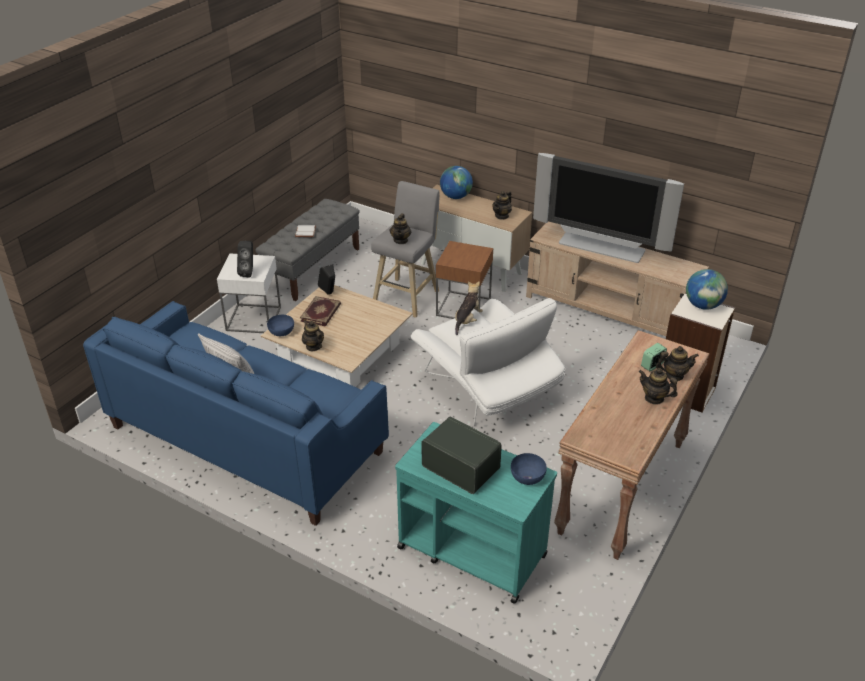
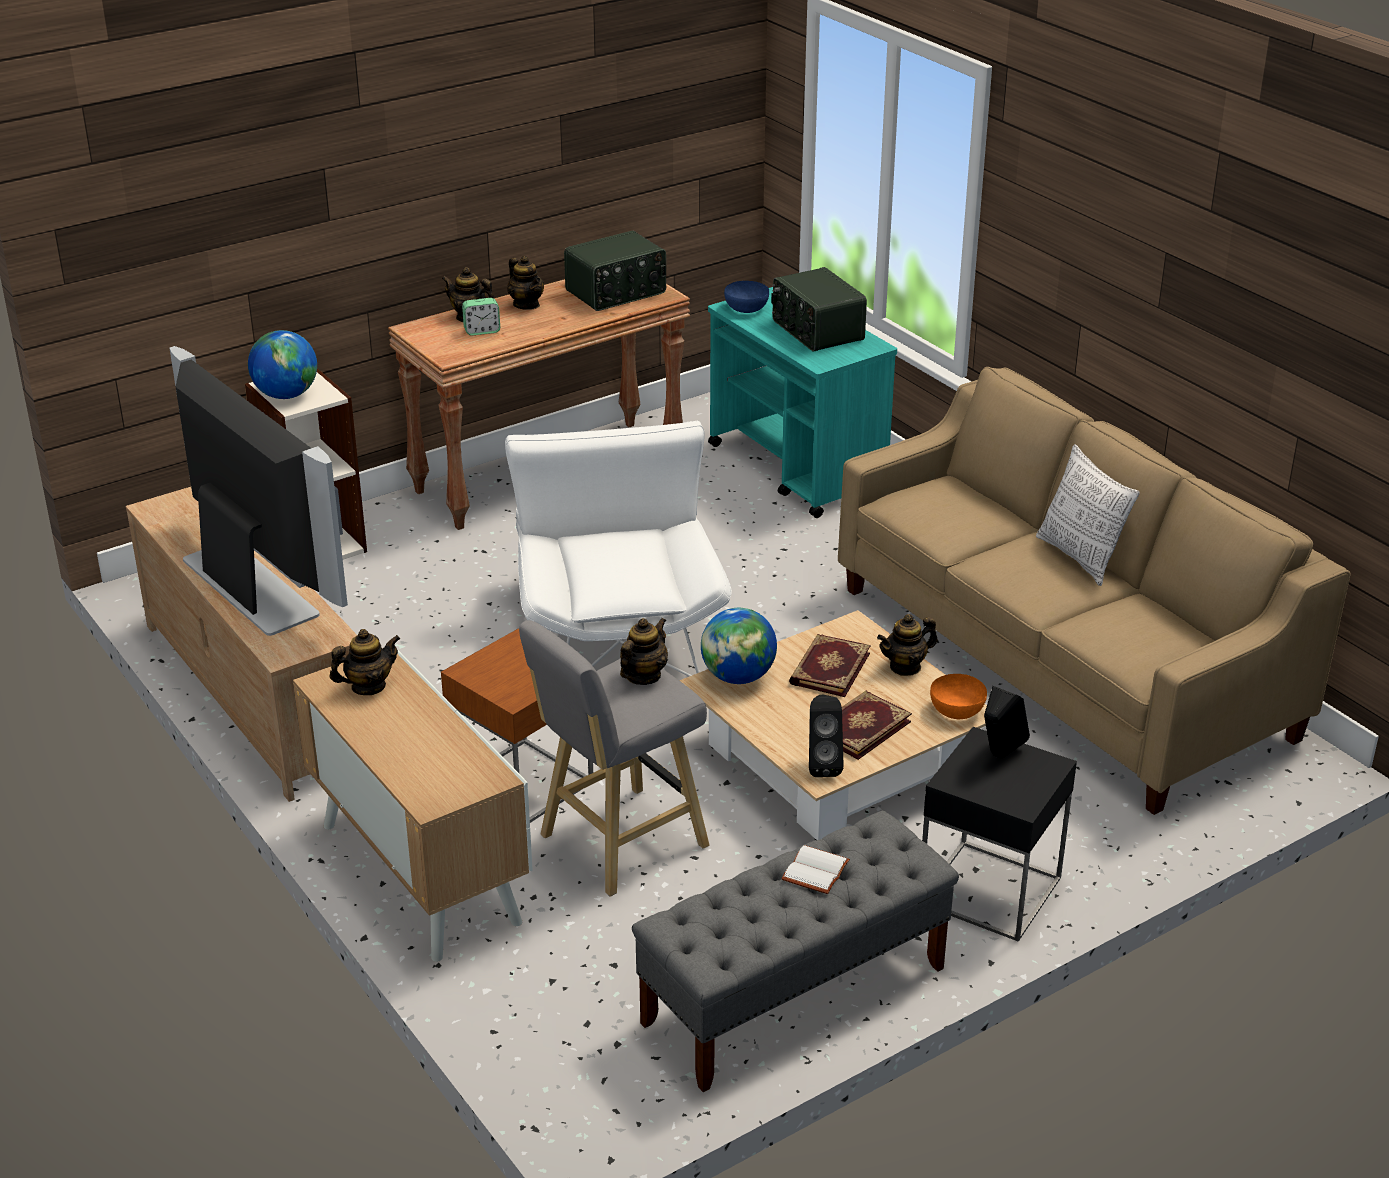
camera: 155 degrees left, 5 degrees down
blue sofa [83,301,389,526] -> beige sofa [838,367,1351,815]
white side table [217,254,281,333] -> black side table [922,727,1077,942]
blue bowl [267,315,294,336] -> orange bowl [930,674,987,719]
teapot [302,320,324,351] -> teapot turned 75 degrees clockwise [877,614,938,676]
globe [440,166,473,199] -> globe moved to [701,608,777,684]
plush toy [455,281,483,335] -> none
none -> radio [564,231,666,311]
none -> book [789,634,870,697]

